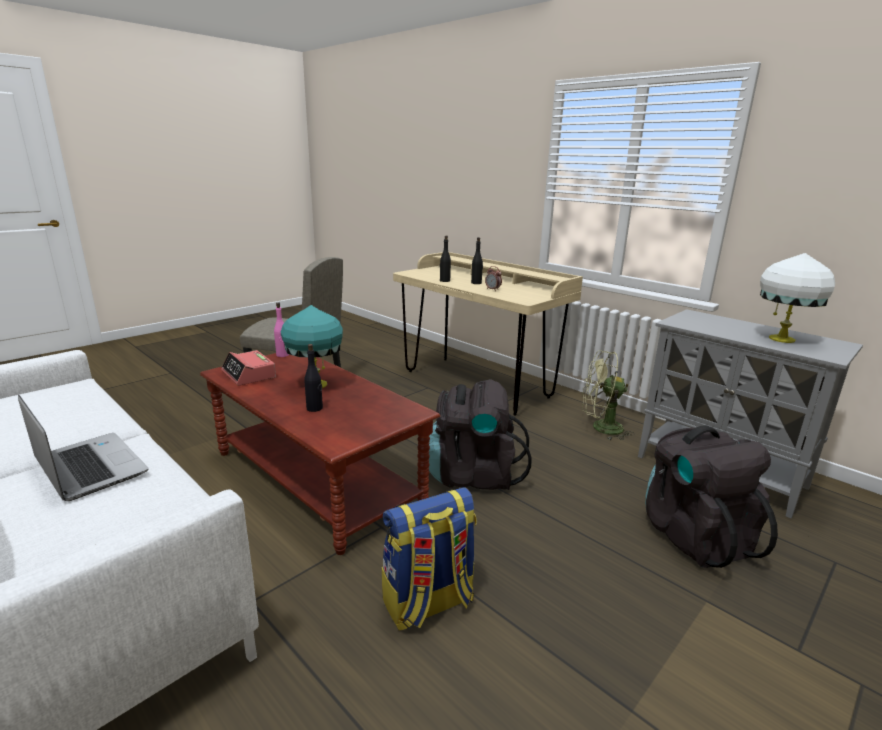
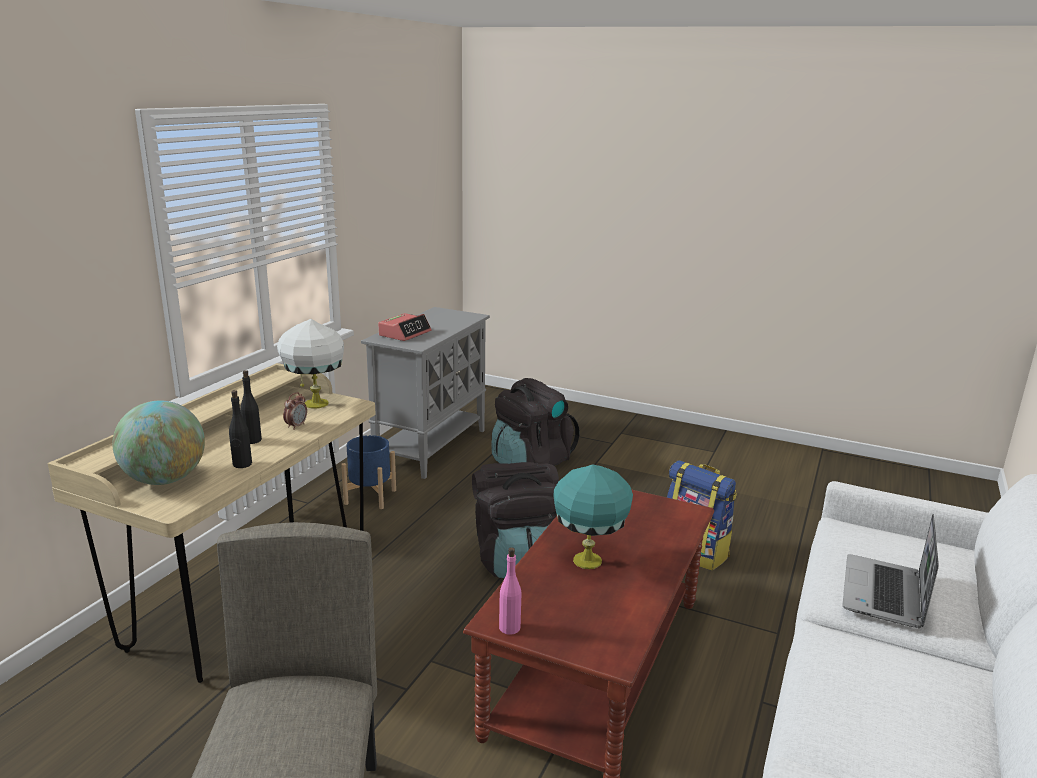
camera: 110 degrees left, 0 degrees up
alarm clock [221,350,276,386] -> alarm clock moved to [378,313,432,341]
black bottle [304,344,323,412] -> none
green fan [582,350,635,440] -> blue planter [341,435,396,509]
white table lamp [760,253,835,343] -> white table lamp moved to [277,319,344,409]
none -> globe [112,401,205,485]

